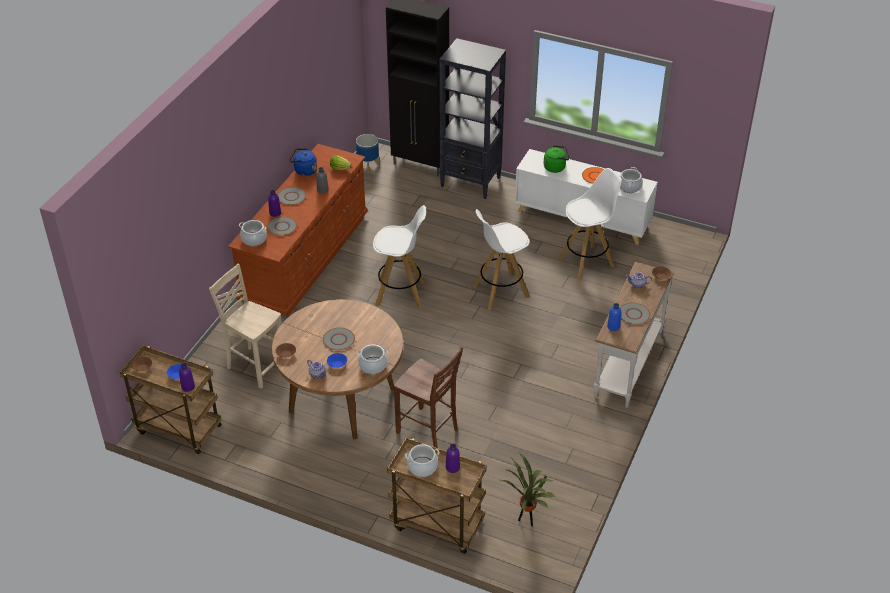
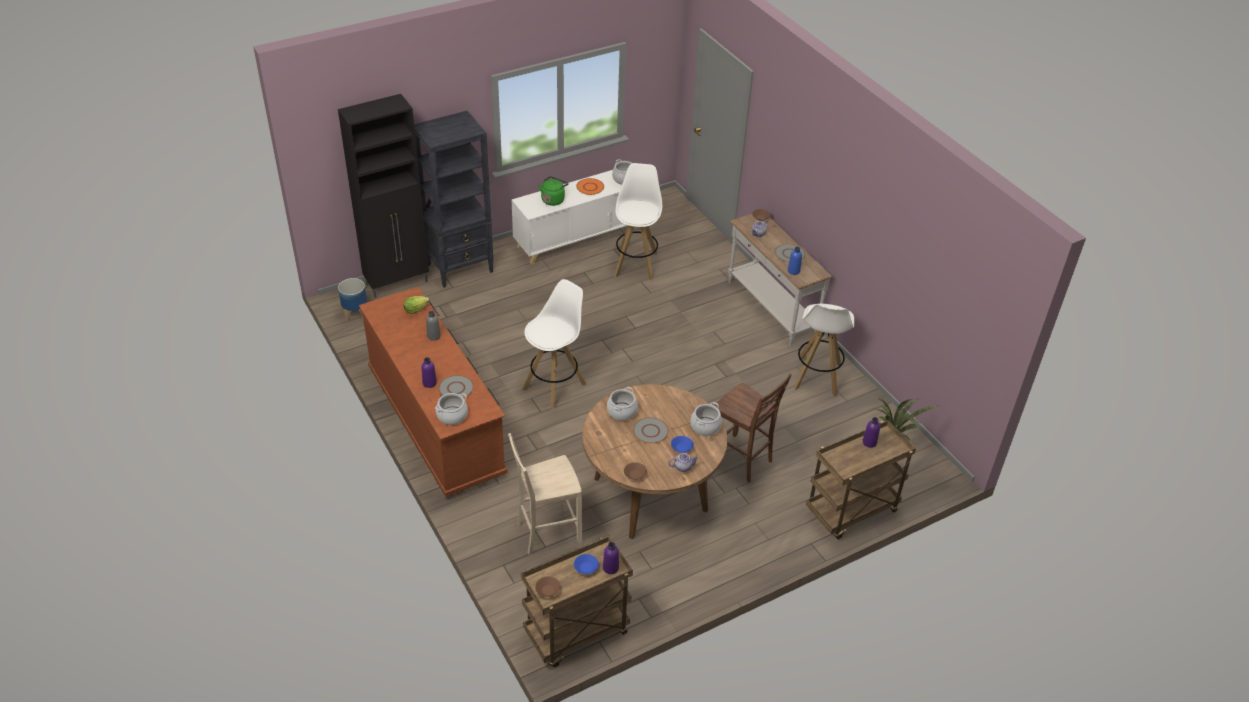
camera: 55 degrees left, 0 degrees up
grey plate [278,187,306,205] -> none
blue kettle [289,148,317,176] -> none
brown chair [394,346,464,448] -> brown chair turned 60 degrees clockwise [714,373,792,482]
cooking pot [405,444,439,477] -> cooking pot moved to [607,387,638,421]
white stool [473,209,530,310] -> white stool moved to [794,304,854,397]

